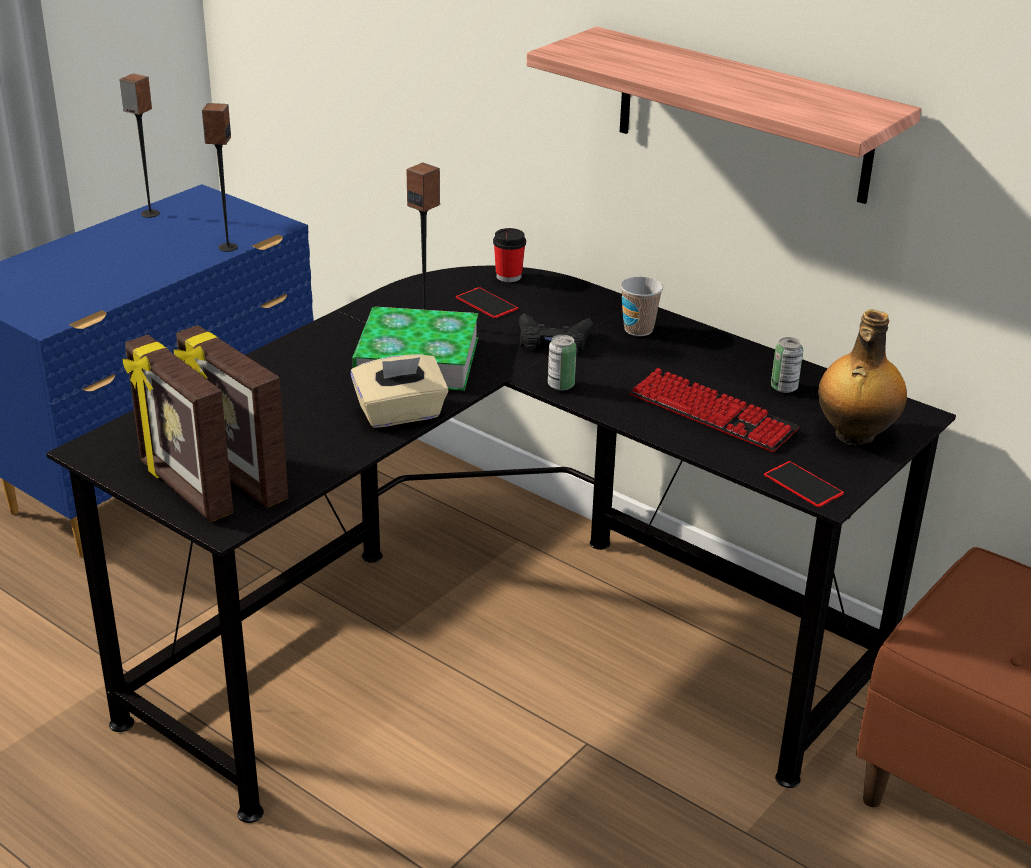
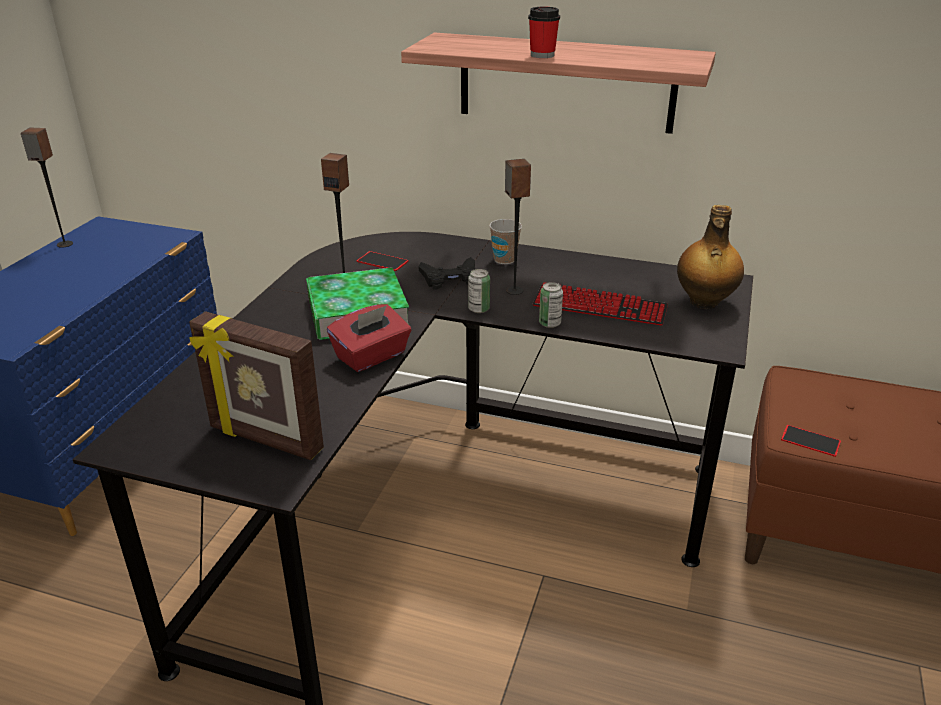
camera: 20 degrees left, 0 degrees up
picture frame [123,335,233,522] -> none
speaker [202,103,238,252] -> speaker moved to [505,159,531,295]
beige tissue box [350,354,448,428] -> red tissue box [327,304,411,372]
cup [493,228,526,282] -> cup moved to [528,7,560,58]
phone [764,461,844,507] -> phone moved to [781,425,841,457]
can [771,337,803,393] -> can moved to [539,282,563,328]

